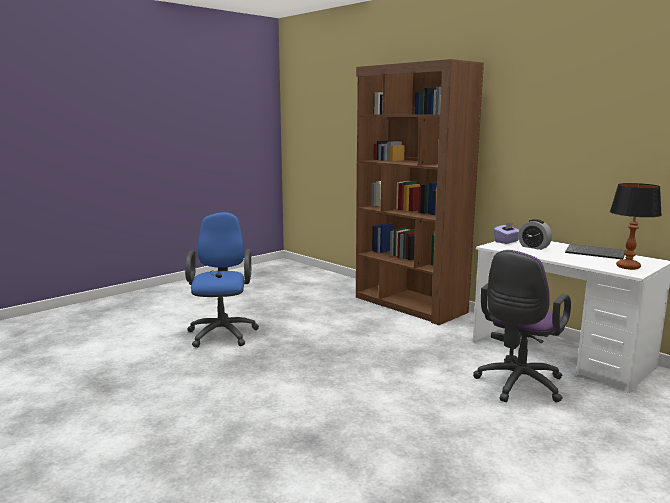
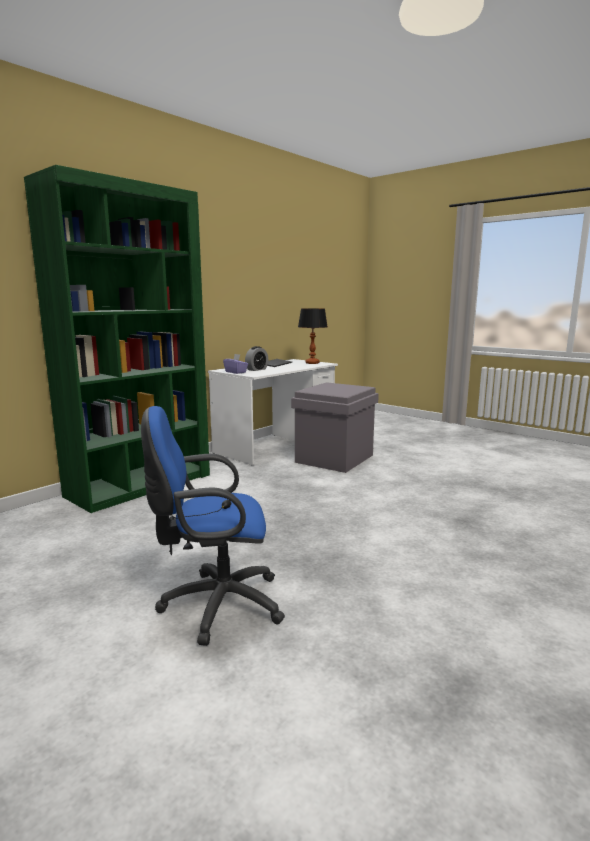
camera: 95 degrees left, 0 degrees up
brown bookcase [356,59,484,325] -> green bookcase [24,165,210,513]
purple office chair [473,250,571,402] -> grey storage box [291,382,379,473]

